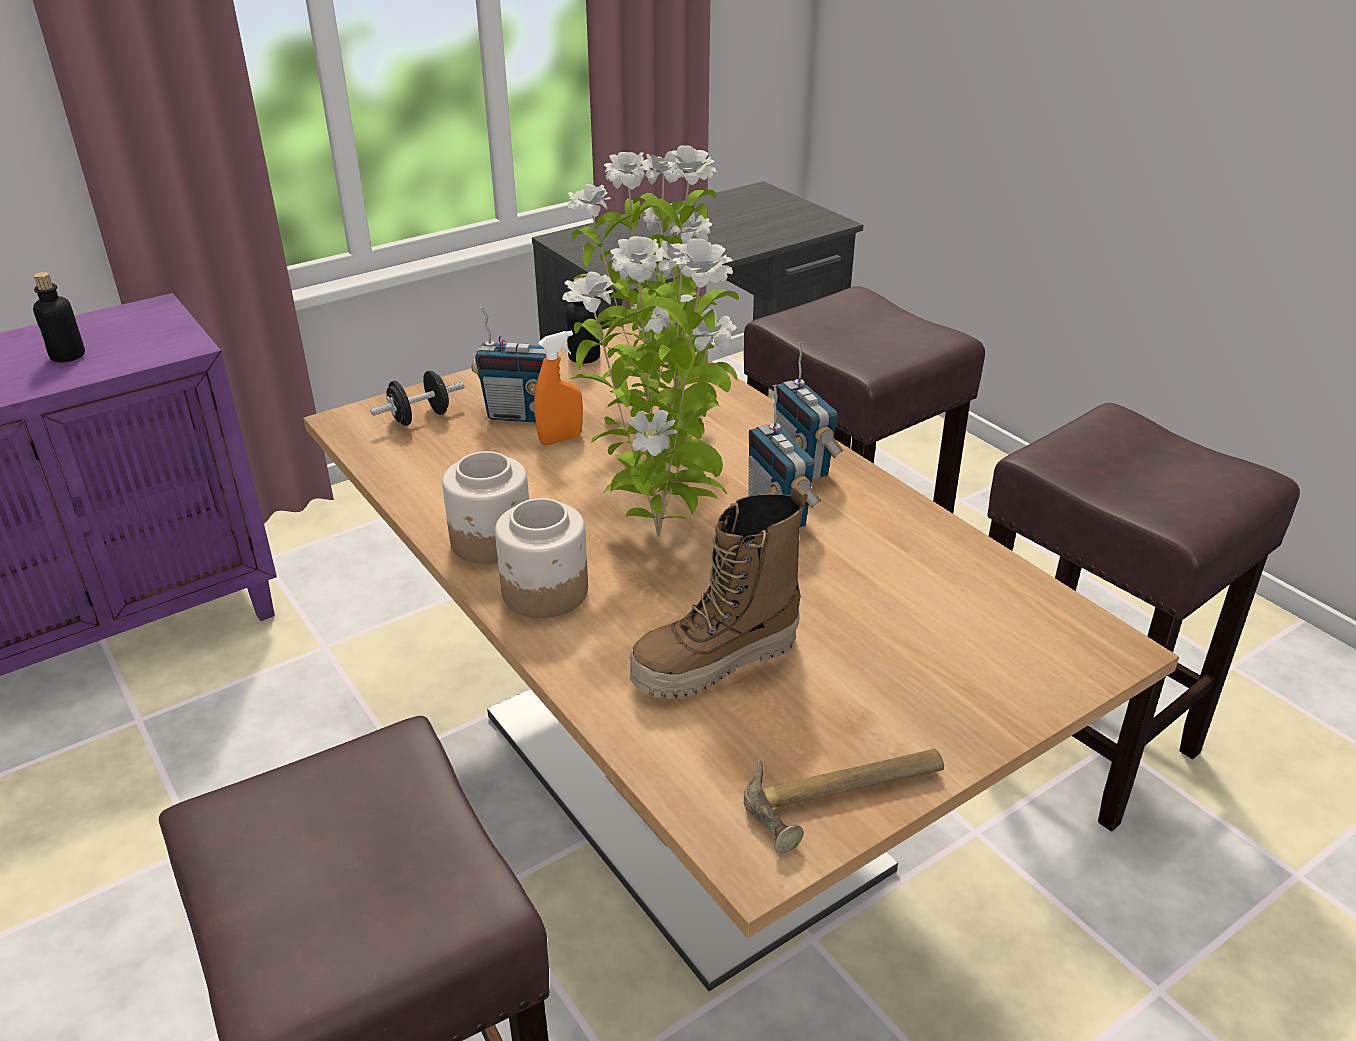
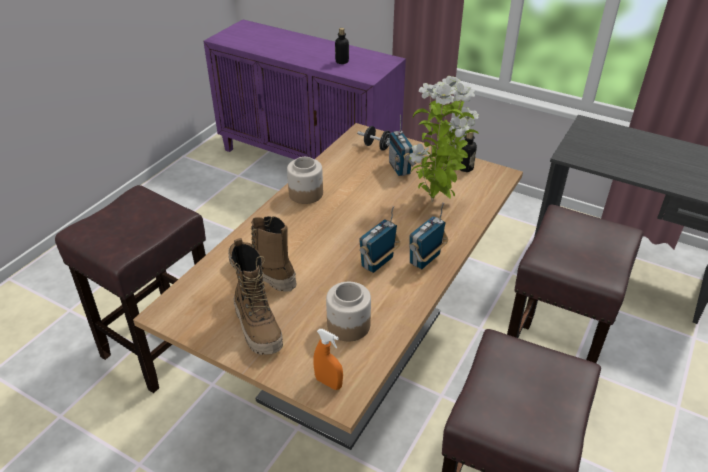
camera: 65 degrees right, 5 degrees up
jar [495,498,588,618] -> jar moved to [326,282,371,342]
orange spray bottle [534,331,583,445] -> orange spray bottle moved to [313,329,343,390]
potted plant [562,236,739,537] -> none
hammer [744,748,944,854] -> none
none -> boot [231,238,283,355]

